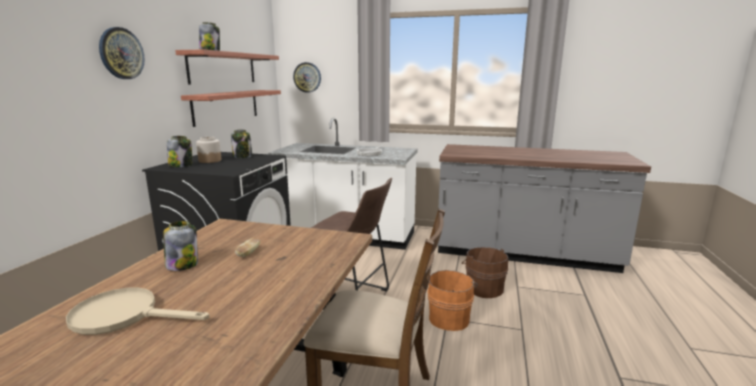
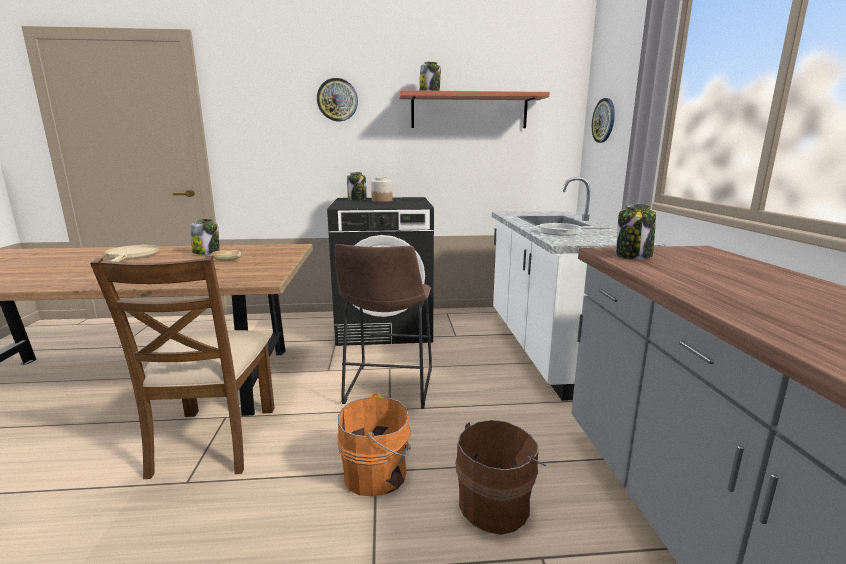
camera: 70 degrees right, 0 degrees up
shelf [181,90,281,127] -> none
jar [231,129,252,158] -> jar moved to [616,204,656,260]

